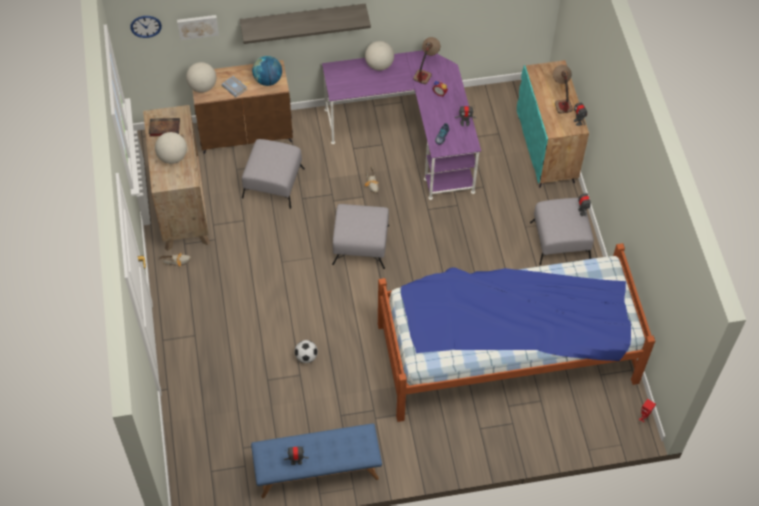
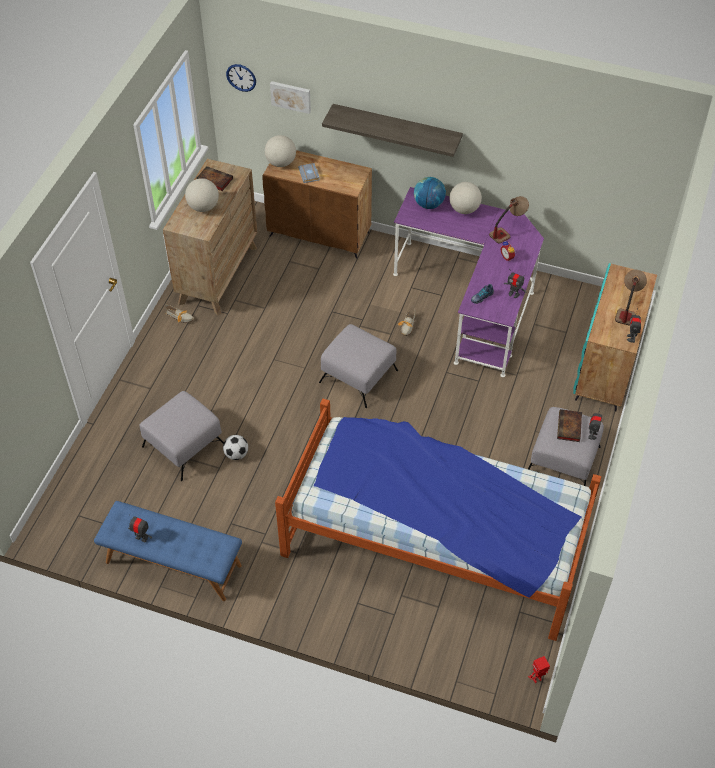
camera: 30 degrees right, 5 degrees down
grey ottoman [242,139,305,209] -> grey ottoman moved to [139,391,224,481]
globe [252,56,282,86] -> globe moved to [414,177,446,209]
none -> book [557,409,582,442]

